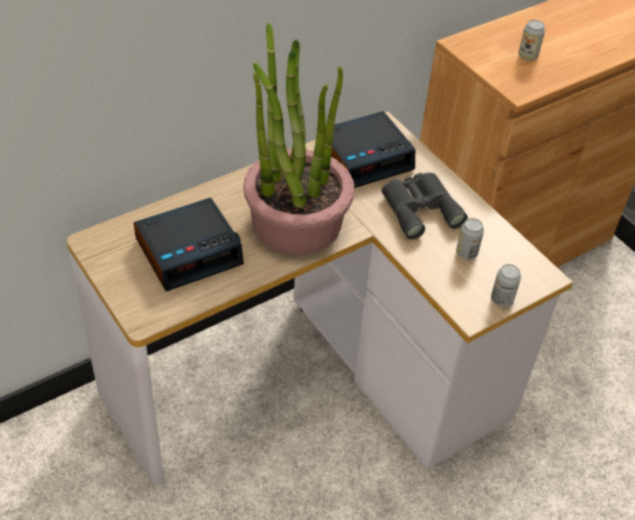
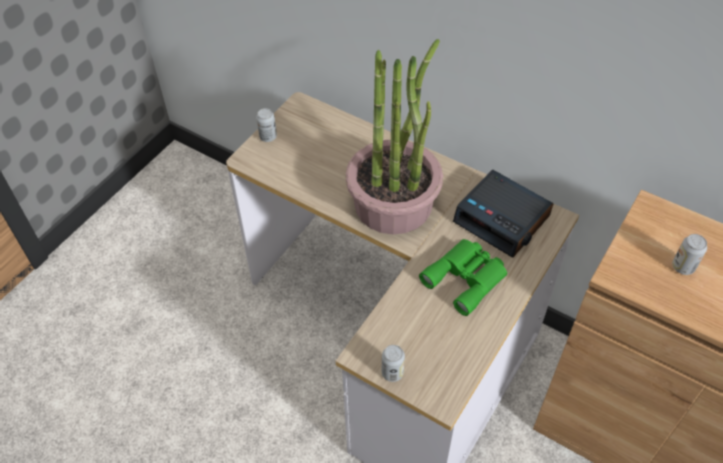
camera: 70 degrees right, 5 degrees up
alarm clock [134,198,244,291] -> none
grey binoculars [382,173,468,240] -> green binoculars [419,239,507,316]
can [456,218,484,260] -> can moved to [256,108,277,142]

